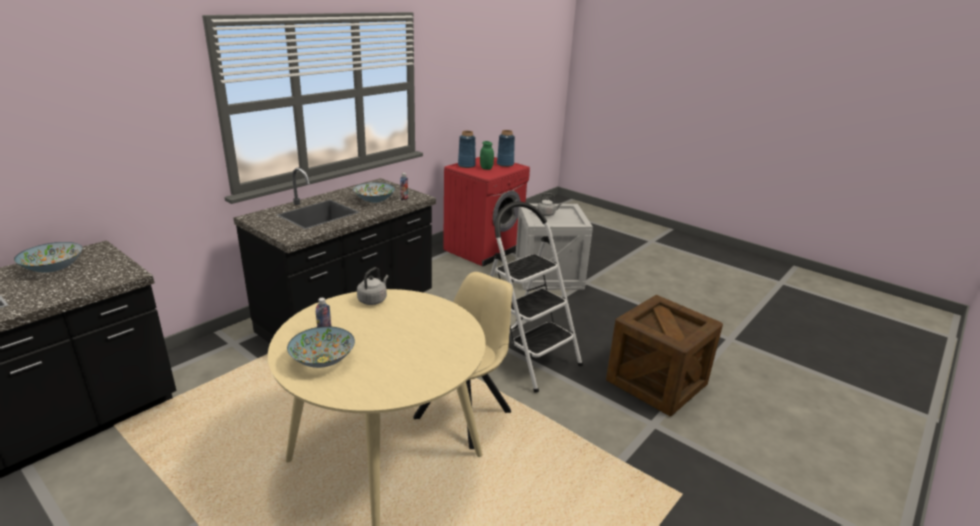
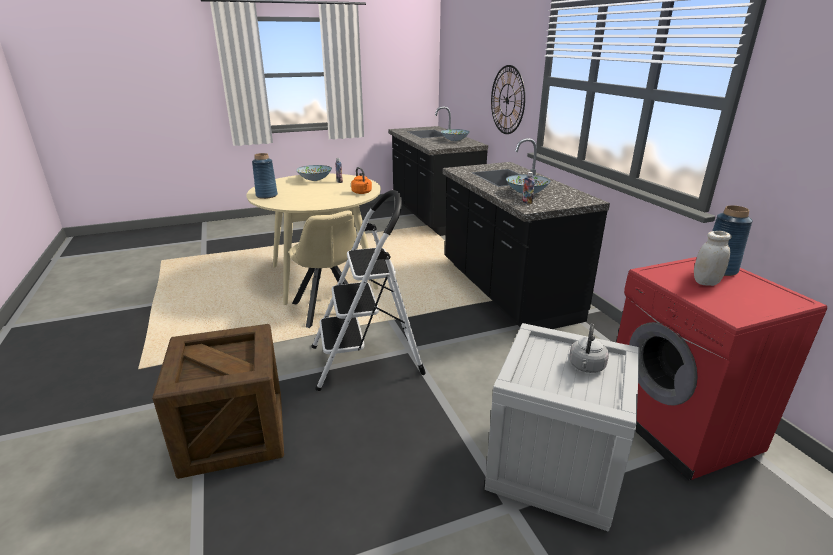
camera: 120 degrees right, 0 degrees up
grey kettle [357,267,389,305] -> orange kettle [351,167,372,194]
green jar [480,141,494,170] -> white jar [694,231,732,286]
blue vase [497,130,515,167] -> blue vase moved to [252,153,278,199]
none -> wall clock [491,65,525,134]

